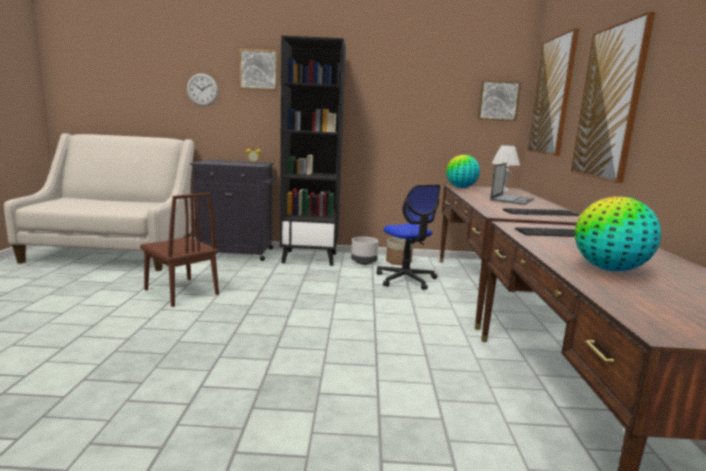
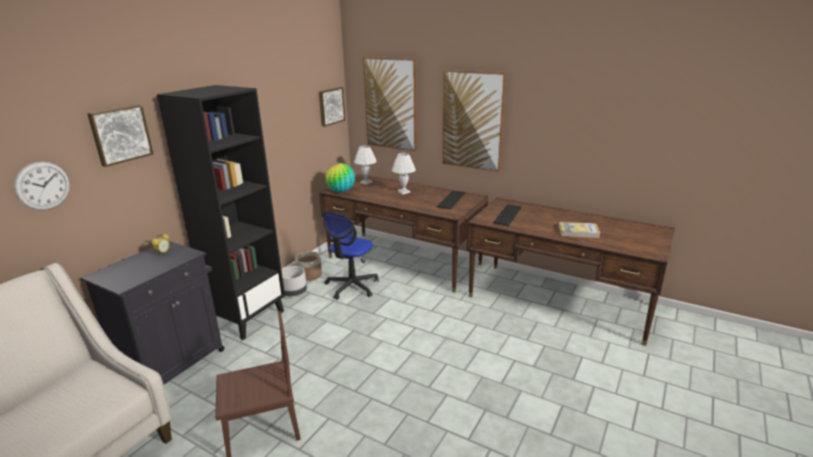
camera: 60 degrees left, 10 degrees up
office chair [377,184,441,290] -> office chair turned 120 degrees clockwise [323,211,379,300]
laptop [490,163,534,205] -> white table lamp [392,153,416,195]
globe [575,196,661,271] -> book [559,222,600,238]

